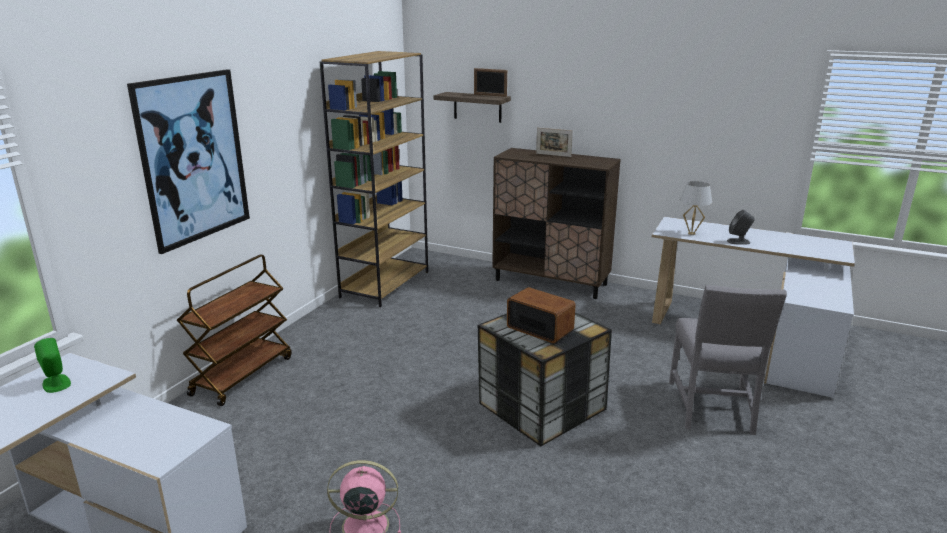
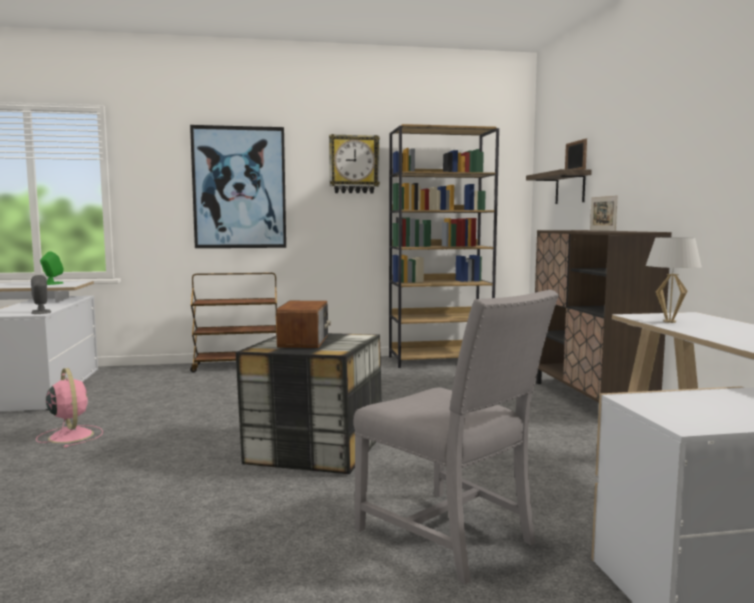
camera: 55 degrees right, 15 degrees down
grey chair [669,285,787,435] -> grey chair turned 105 degrees counterclockwise [353,290,559,585]
grey speaker [727,210,755,245] -> grey speaker moved to [31,275,51,314]
none -> wall clock [329,134,380,193]

